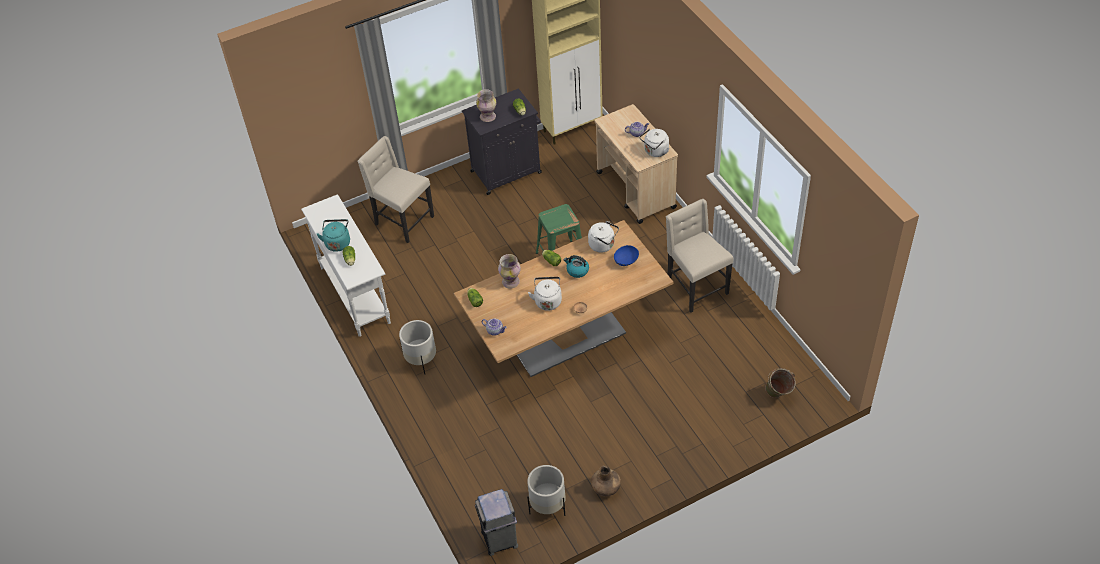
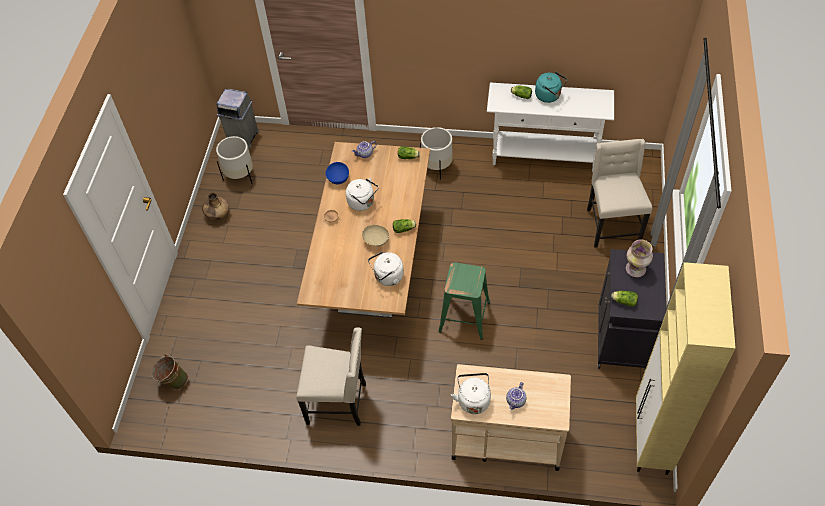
camera: 125 degrees right, 5 degrees up
beige chair [357,136,434,243] -> beige chair turned 75 degrees counterclockwise [587,139,652,248]
vase [498,254,521,289] -> none
kettle [564,255,589,278] -> beige bowl [362,225,389,247]
blue bowl [614,245,639,266] -> blue bowl moved to [325,162,349,184]

